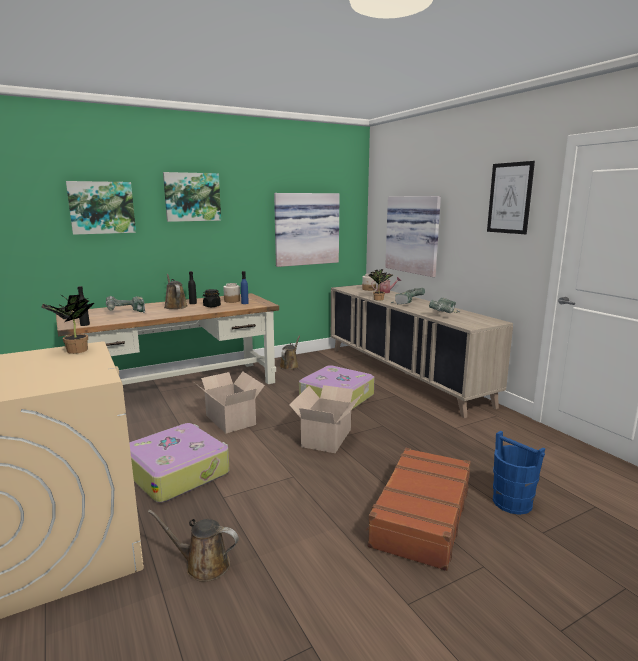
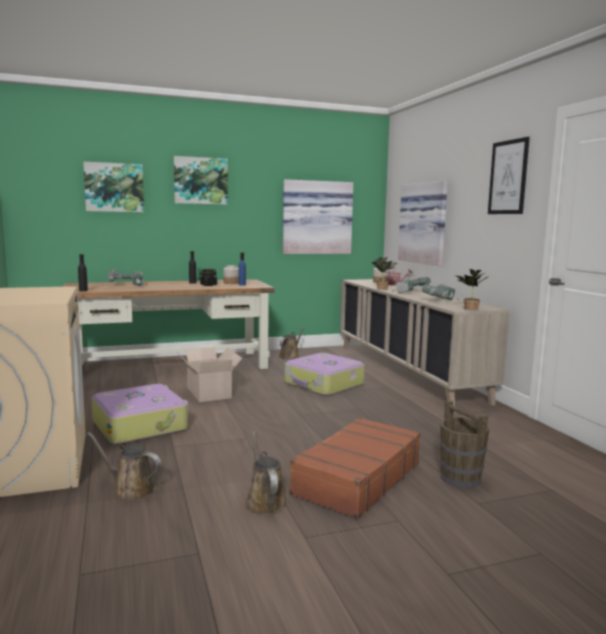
camera: 10 degrees right, 5 degrees down
potted plant [41,295,94,354] -> potted plant moved to [455,269,489,310]
brown watering can [164,274,187,309] -> brown watering can moved to [245,431,287,515]
cardboard box [289,385,363,453] -> none
blue bucket [493,431,545,515] -> brown bucket [440,400,489,488]

